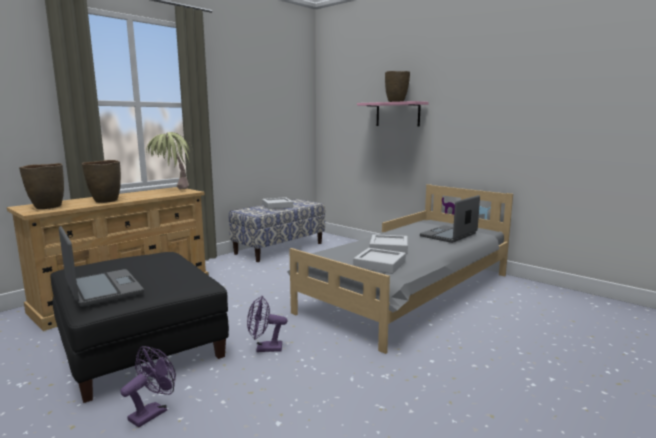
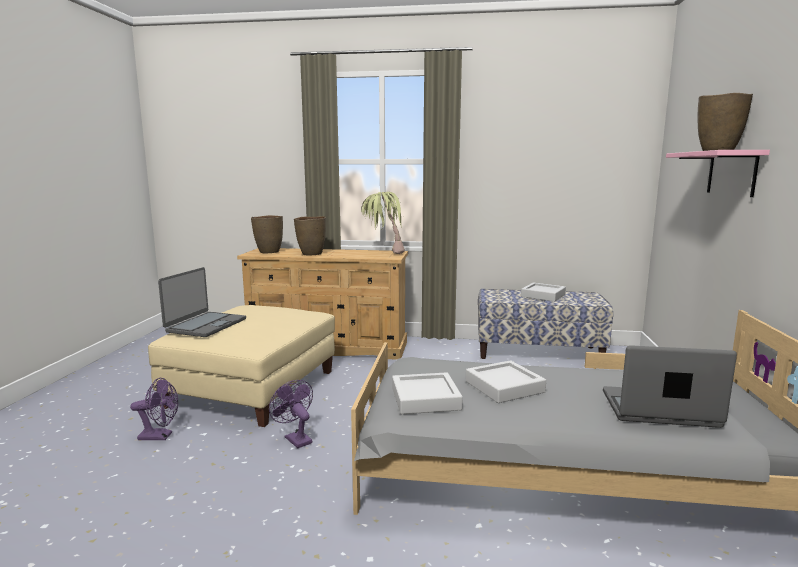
camera: 55 degrees right, 0 degrees up
black ottoman [50,252,229,403] -> beige ottoman [148,305,335,427]

